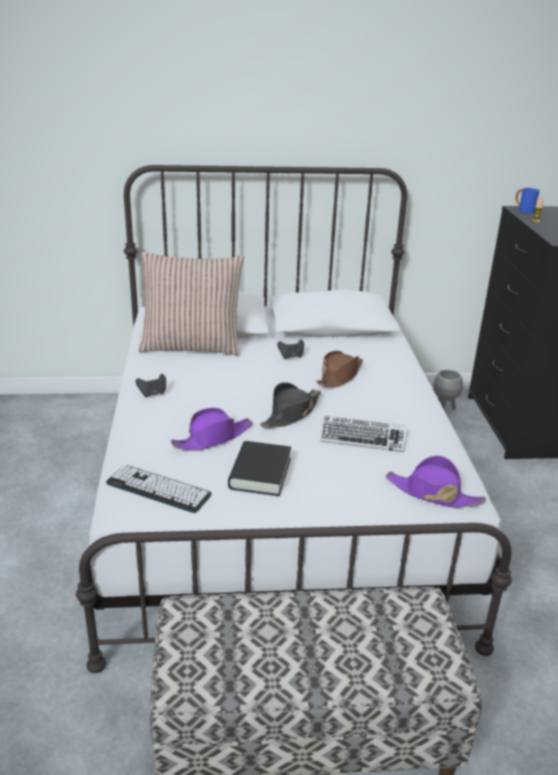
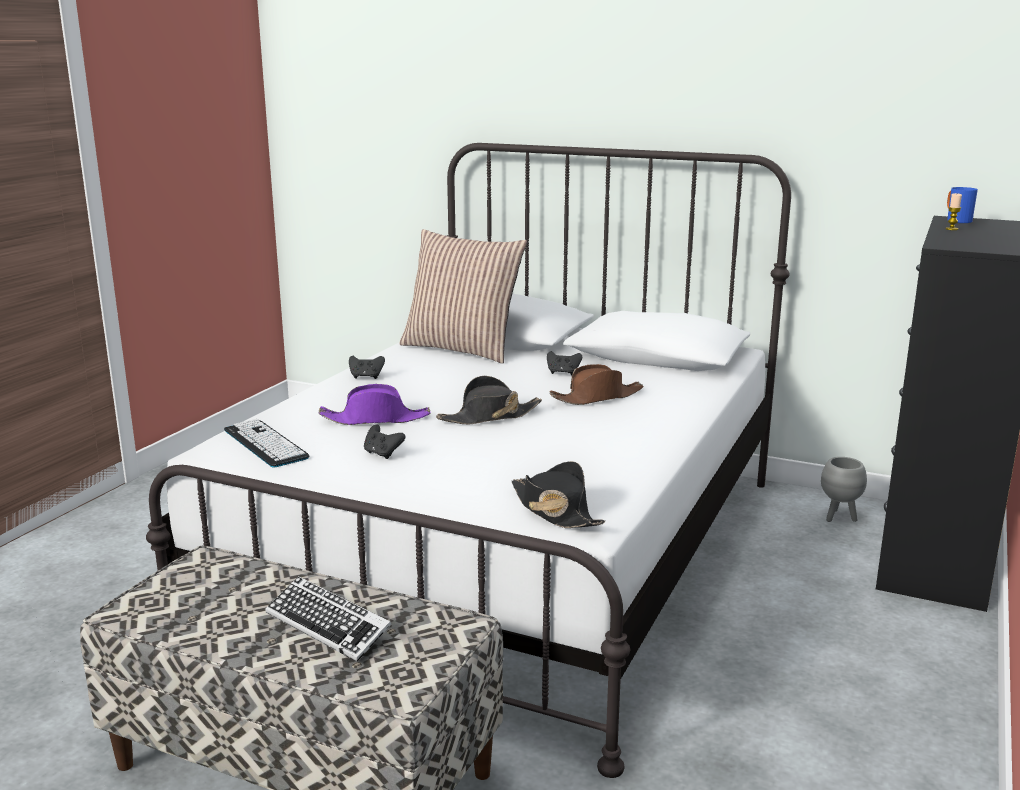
camera: 30 degrees right, 10 degrees down
black book [228,441,291,496] -> black game controller [364,425,405,459]
keyboard [320,416,406,452] -> keyboard moved to [265,576,391,662]
purple hat [386,455,486,508] -> black hat [512,461,605,528]

